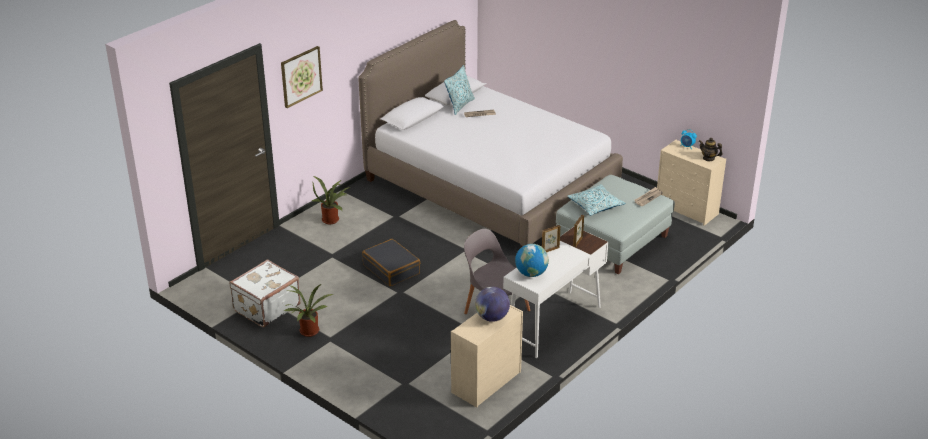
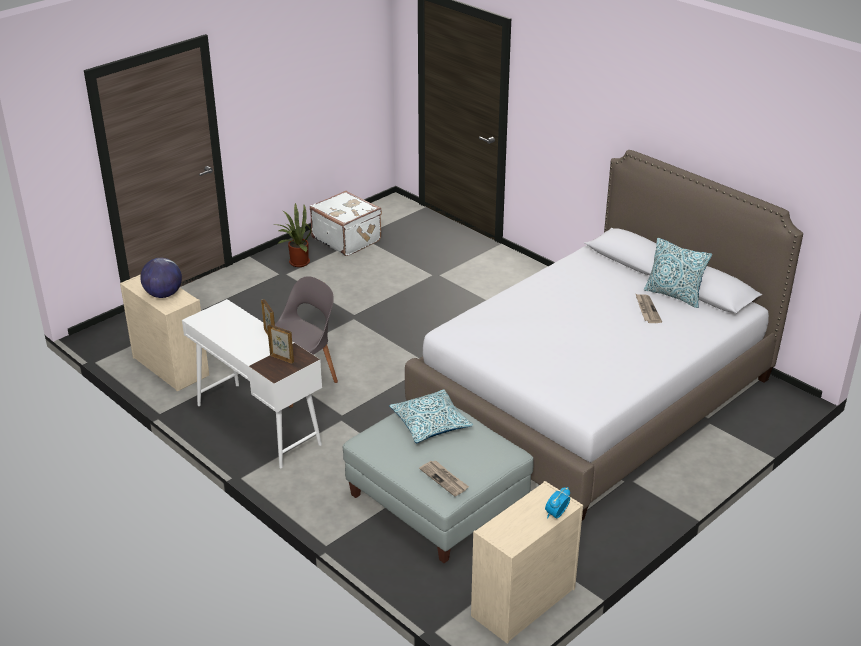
camera: 95 degrees right, 0 degrees up
picture [281,46,323,108] -> none
potted plant [311,176,350,224] -> none
black suitcase [362,239,420,286] -> none
globe [515,244,549,277] -> none
teapot [699,138,723,161] -> none

